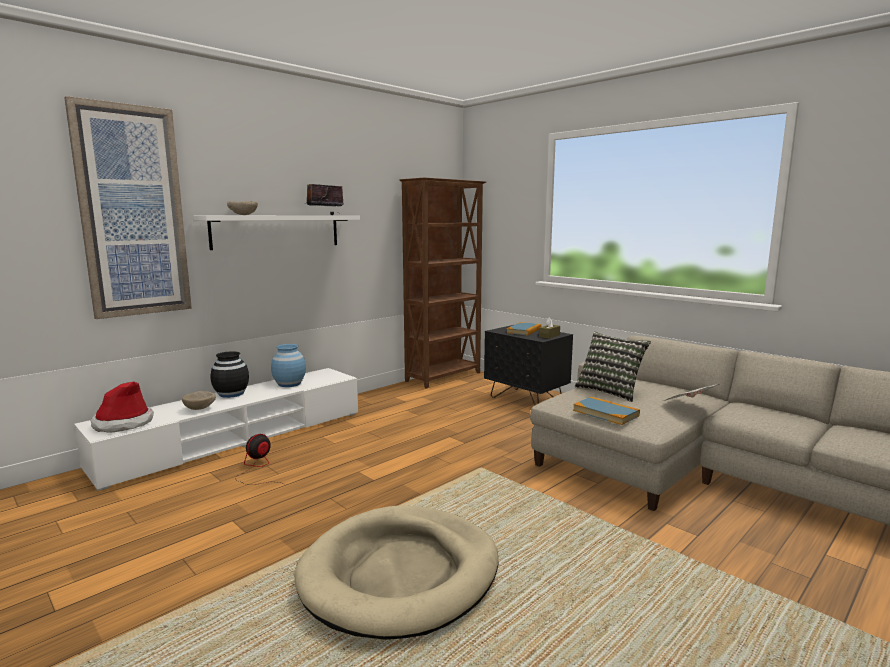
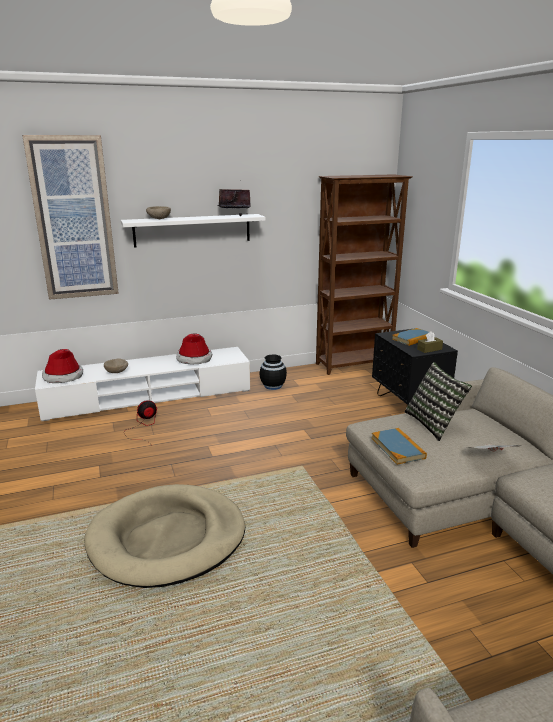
camera: 25 degrees right, 10 degrees up
black vase [210,351,249,398] -> black vase moved to [260,355,287,390]
blue vase [271,344,306,387] -> hat [176,333,212,364]

